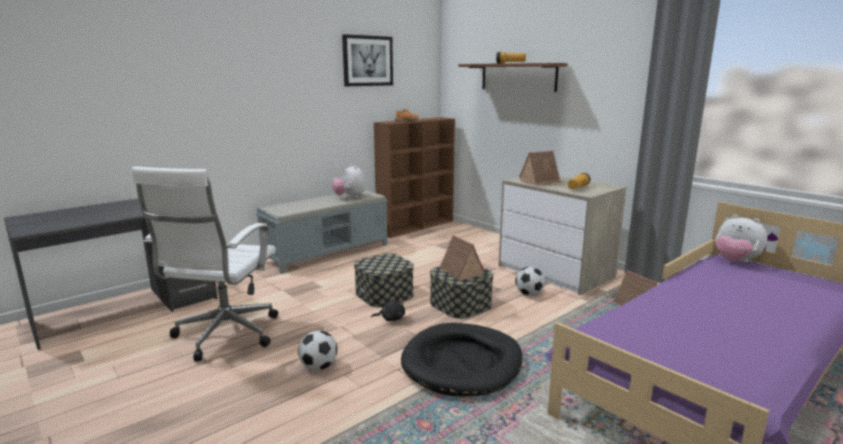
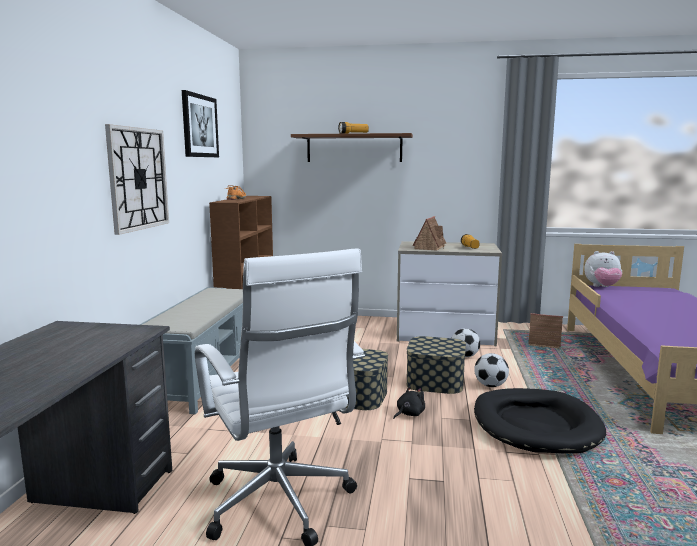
camera: 40 degrees left, 5 degrees down
football [298,330,337,370] -> football moved to [474,353,509,387]
plush toy [332,164,365,198] -> none
toy house [438,235,485,281] -> none
none -> wall clock [105,124,169,235]

